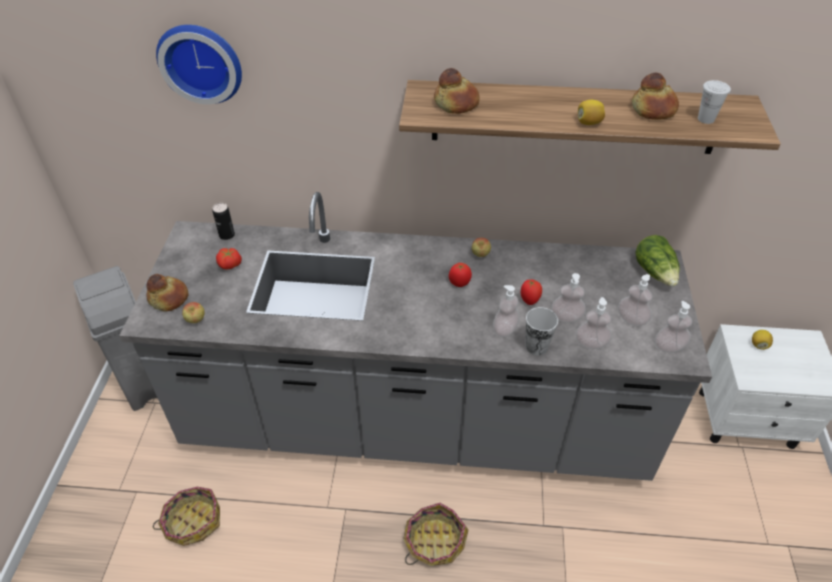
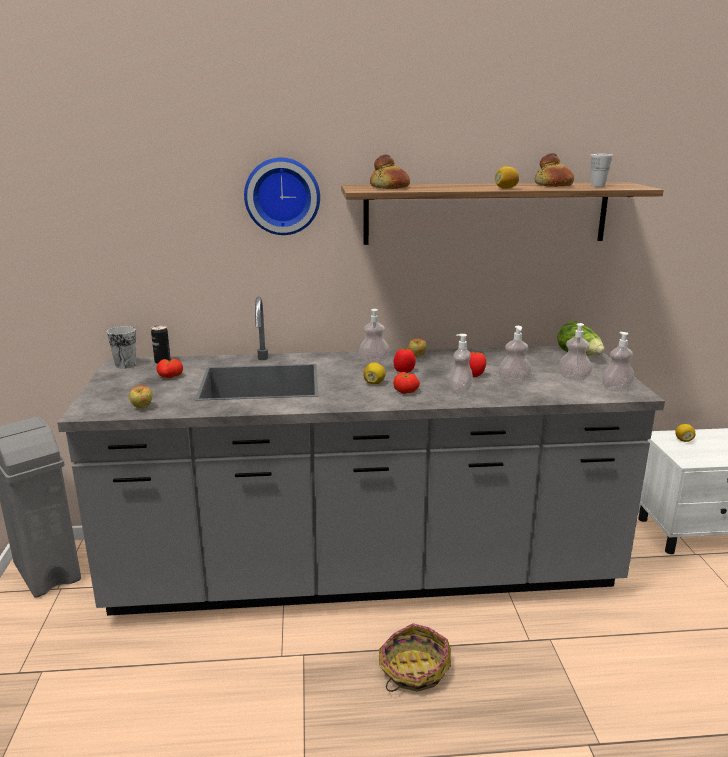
camera: 10 degrees left, 25 degrees down
bread [146,274,189,312] -> none
basket [153,487,220,546] -> none
wall clock [156,25,242,104] -> wall clock moved to [244,158,320,235]
cup [525,307,558,356] -> cup moved to [107,326,136,369]
soap dispenser [576,297,612,349] -> soap dispenser moved to [359,309,389,363]
none -> lemon [363,363,386,385]
none -> tomato [393,372,420,394]

